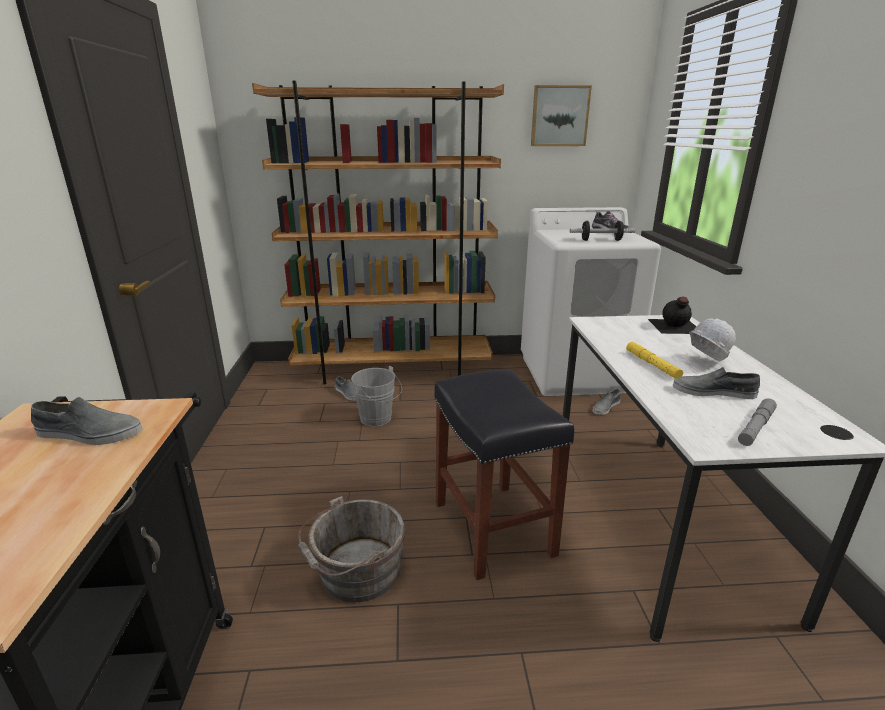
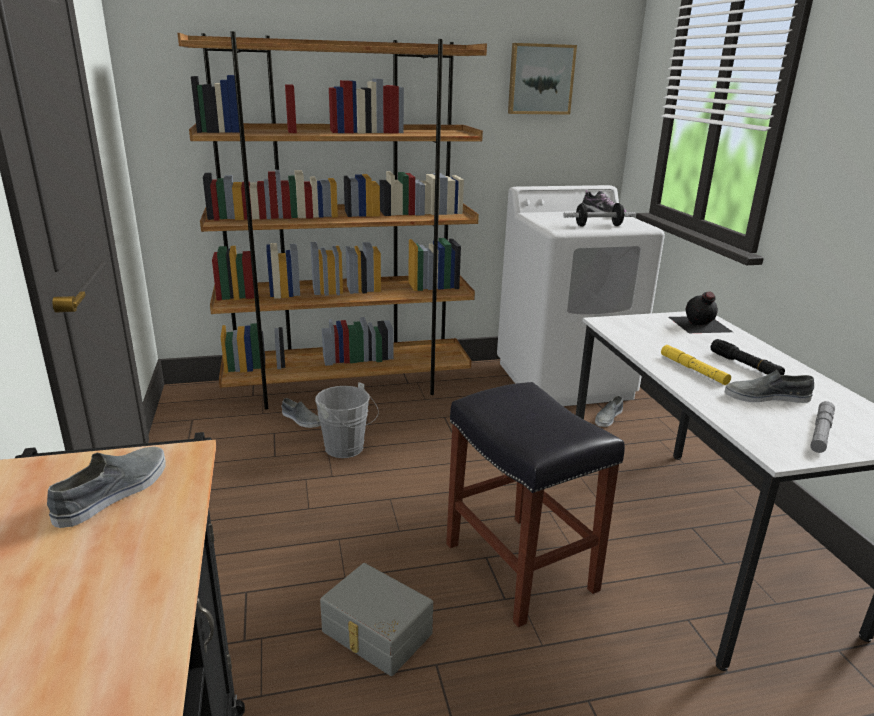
camera: 10 degrees left, 0 degrees up
grey shoe [31,397,142,445] -> grey shoe turned 60 degrees counterclockwise [47,447,166,528]
grey bucket [298,496,406,602] -> grey storage box [320,563,433,676]
white hard hat [689,318,736,362] -> black flashlight [711,339,785,375]

